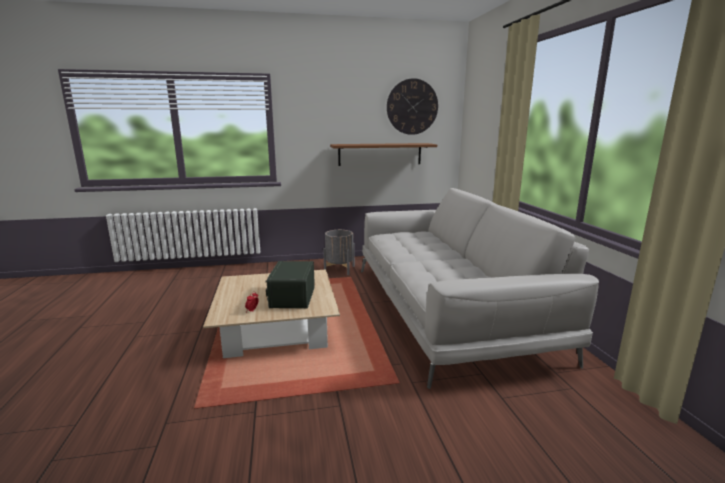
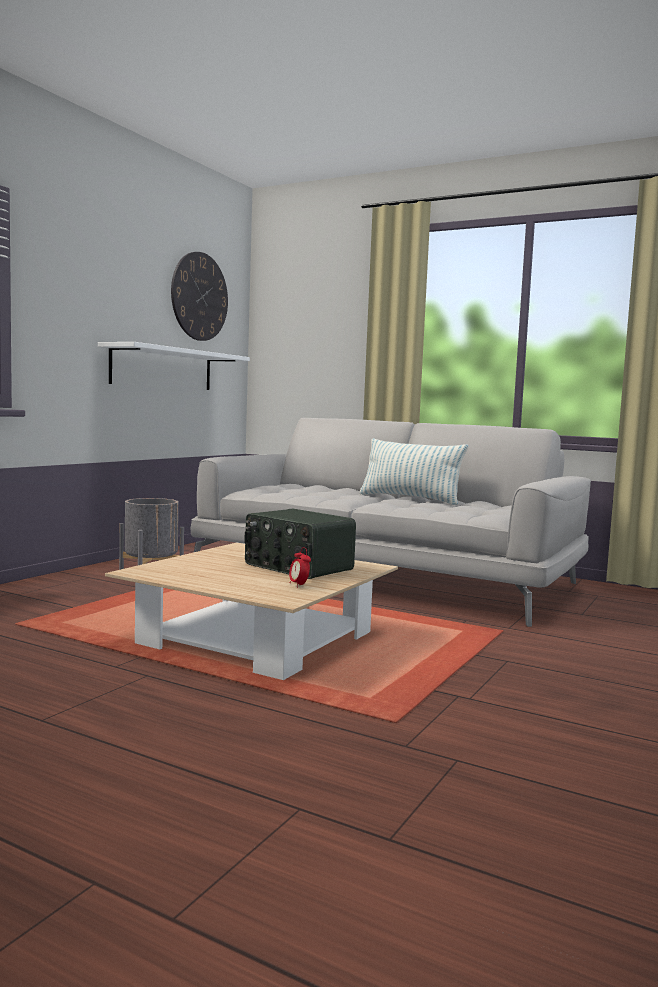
camera: 50 degrees left, 10 degrees down
brown shelf [330,143,437,166] -> white shelf [98,342,250,390]
none -> pillow [359,438,468,505]

